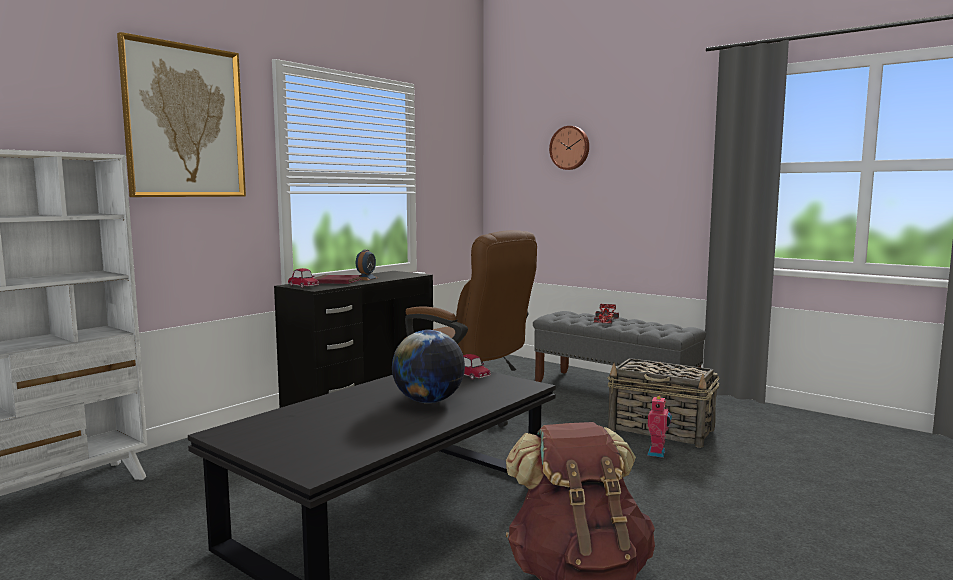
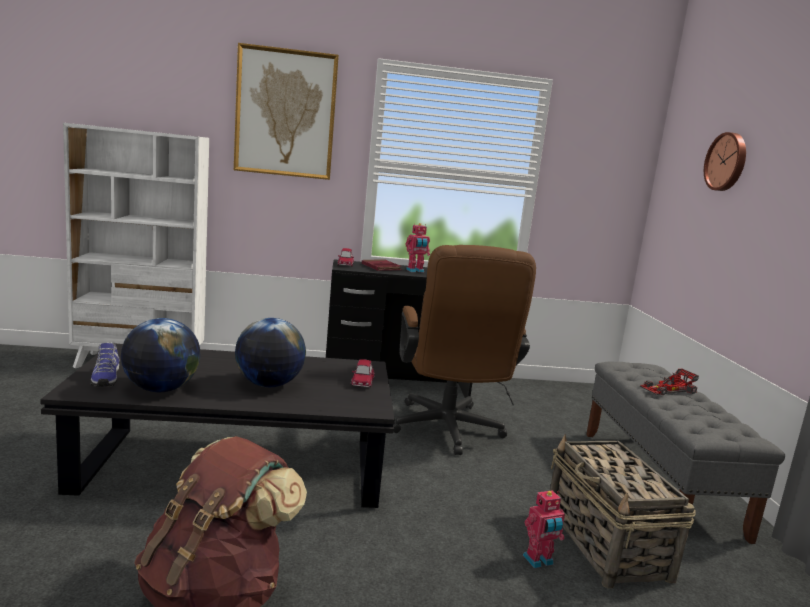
camera: 45 degrees right, 5 degrees up
alarm clock [356,250,378,281] -> toy robot [405,223,430,272]
none -> shoe [90,342,119,387]
none -> globe [121,318,201,392]

